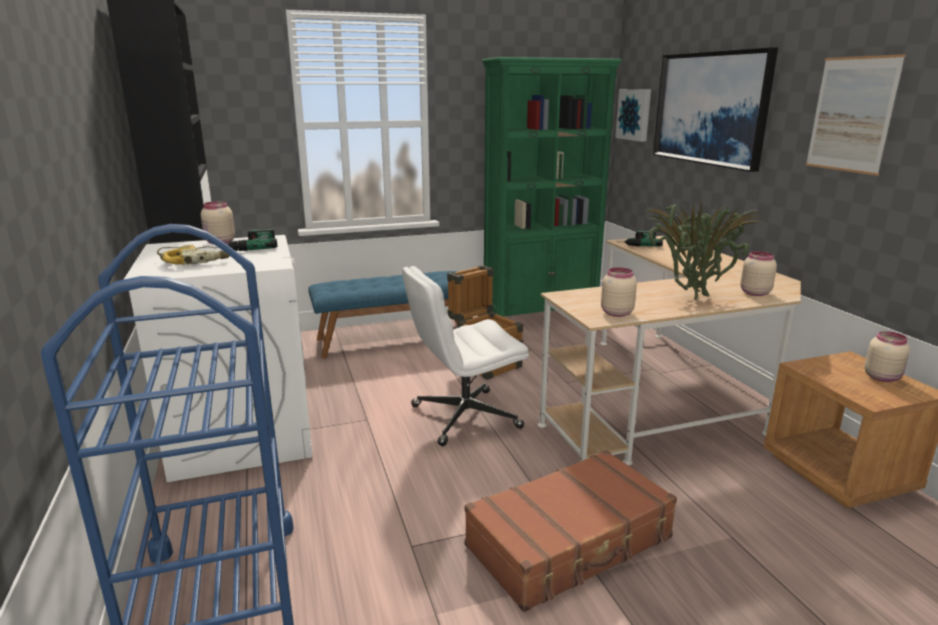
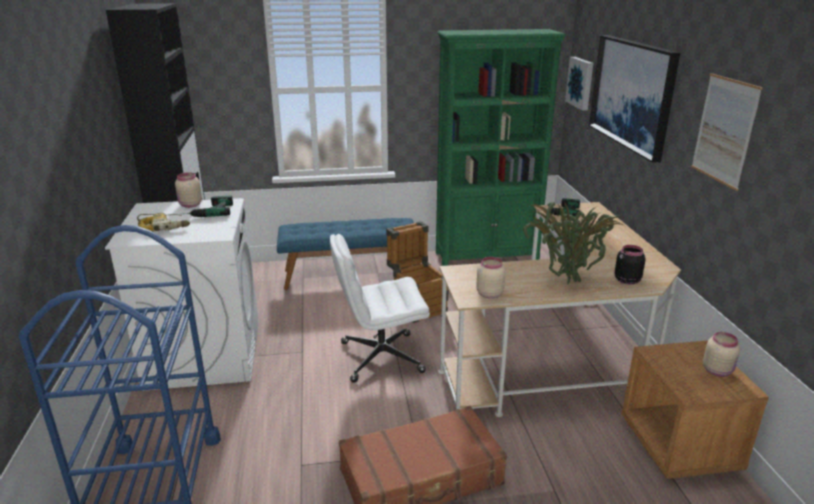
camera: 10 degrees right, 5 degrees up
beige jar [741,251,777,296] -> black jar [615,245,645,285]

